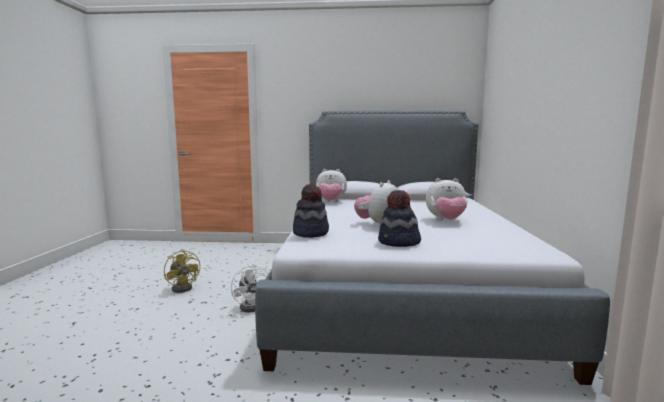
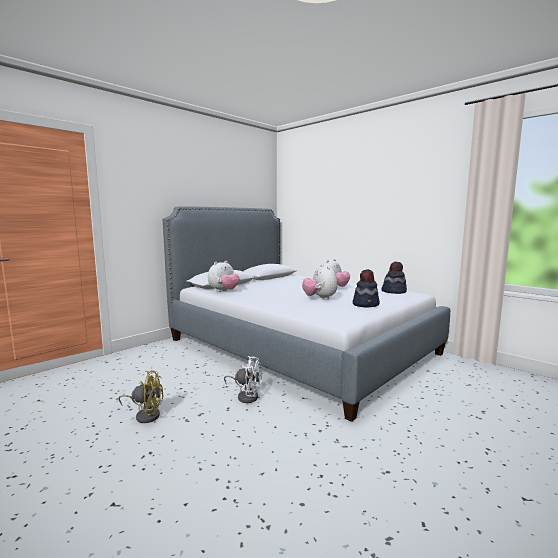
camera: 50 degrees left, 0 degrees up
hat [293,184,329,238] -> hat moved to [381,262,407,294]

